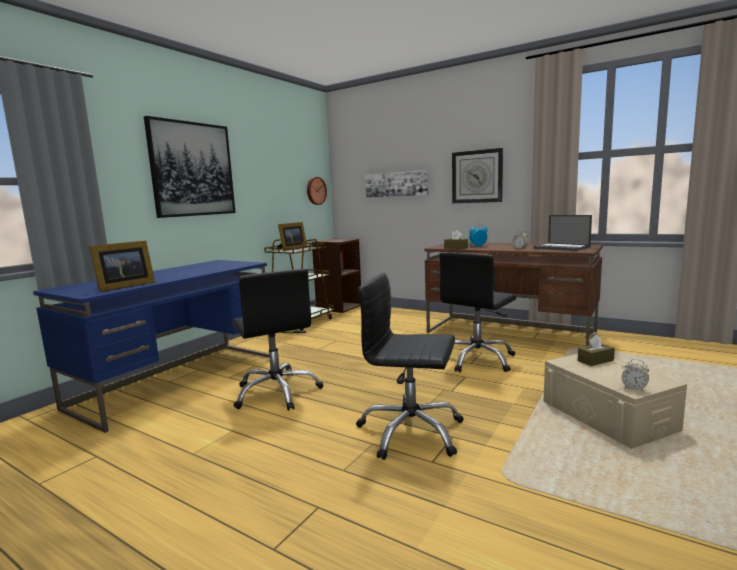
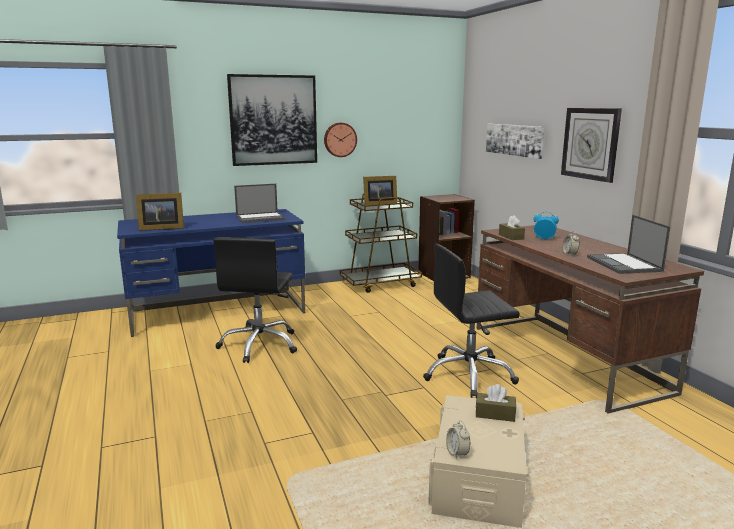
camera: 35 degrees right, 5 degrees up
wall clock [307,177,327,205] -> wall clock moved to [324,123,357,157]
black office chair [356,273,464,460] -> none
none -> laptop [234,184,285,223]

